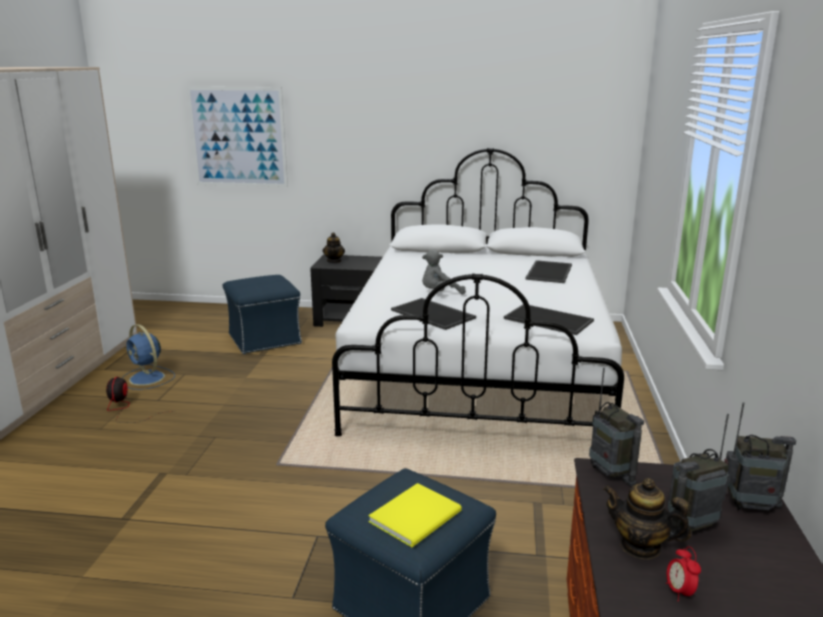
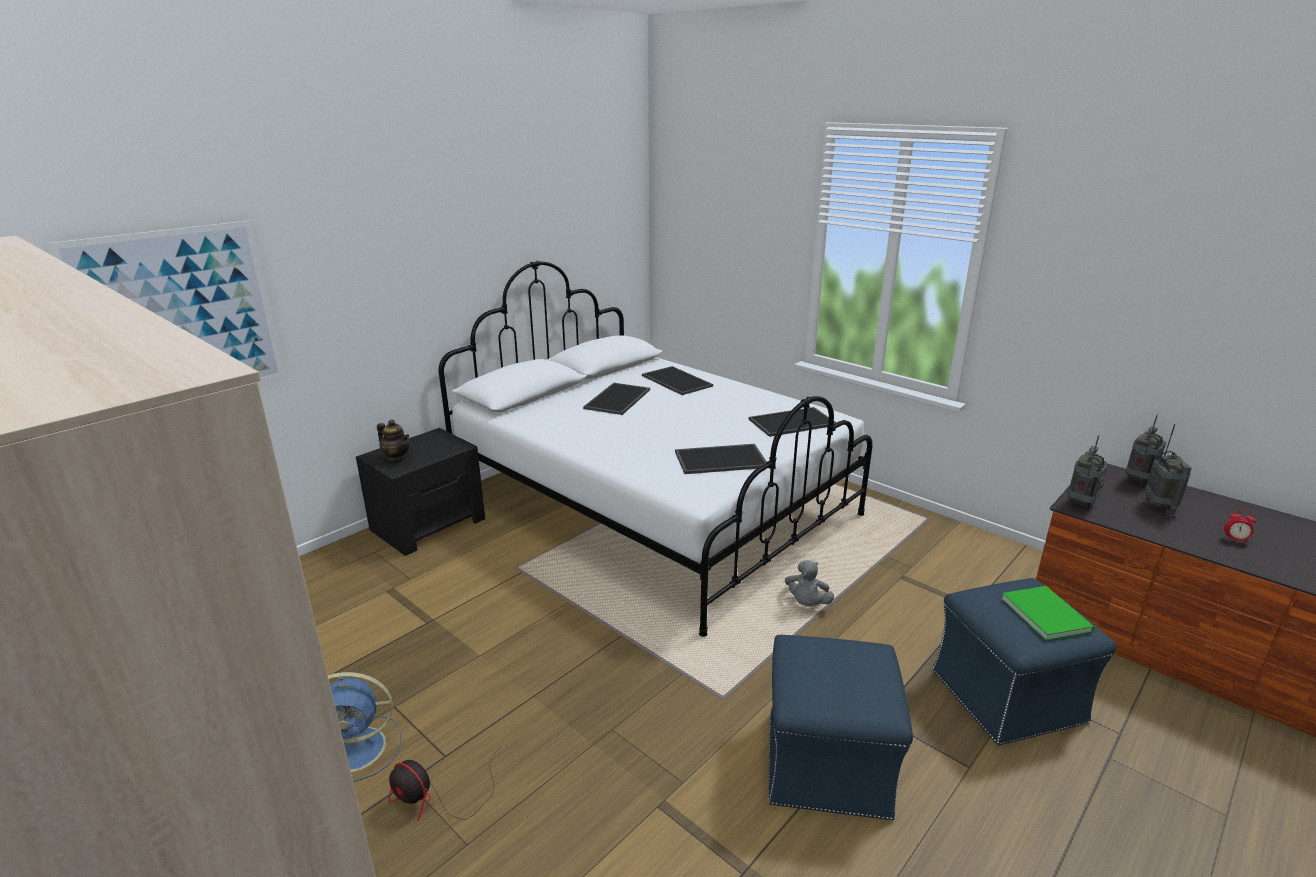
camera: 55 degrees left, 5 degrees up
blue ottoman [223,275,302,354] -> blue ottoman moved to [768,635,913,820]
yellow book [368,483,462,547] -> green book [1001,586,1095,640]
grey plush toy [422,249,466,294] -> grey plush toy moved to [785,560,834,606]
radio [589,368,644,486] -> radio turned 60 degrees counterclockwise [1068,435,1108,510]
teapot [603,478,691,559] -> none
none -> tray [583,383,650,415]

